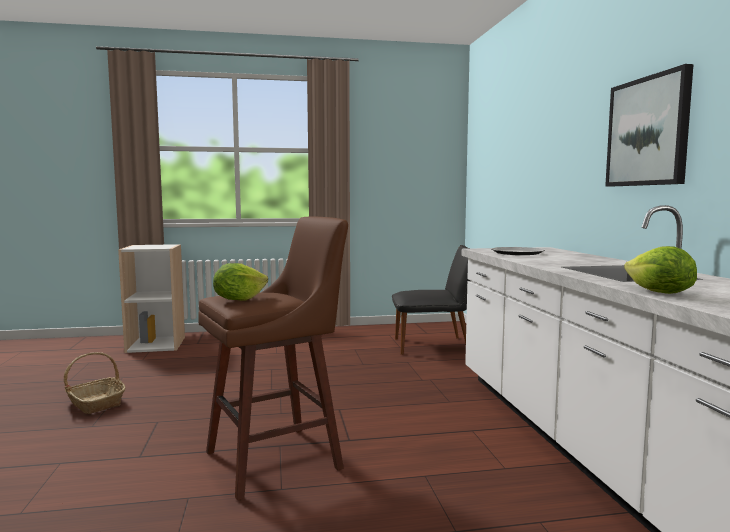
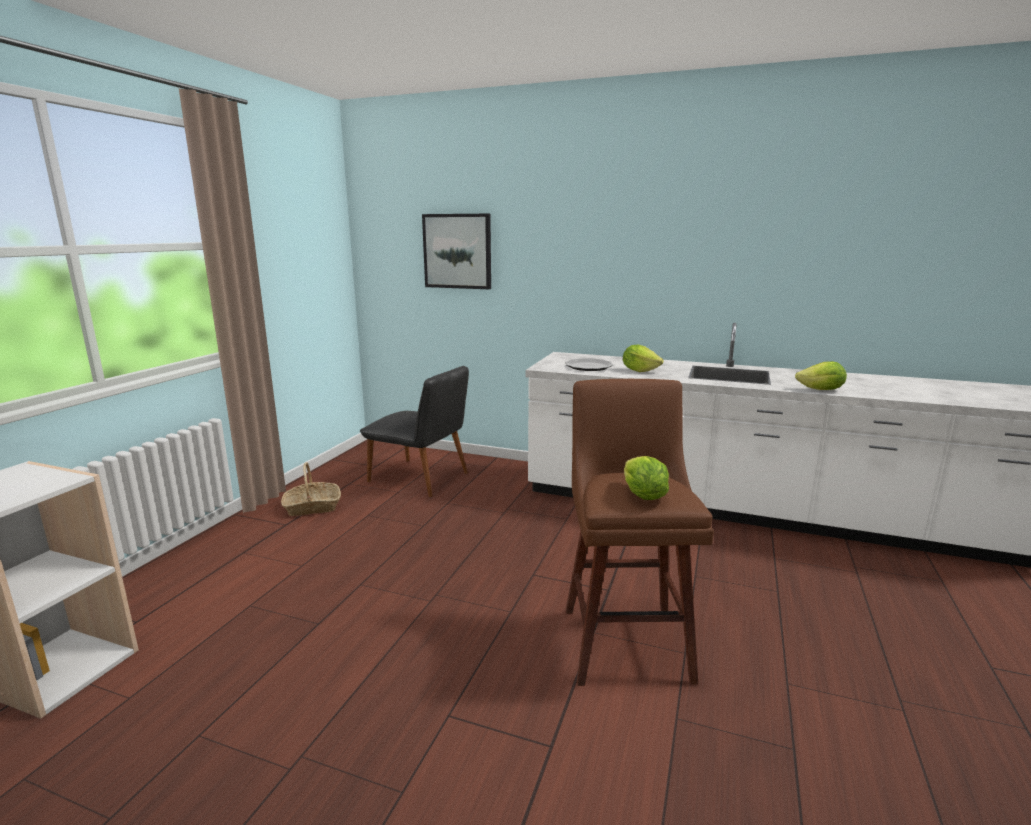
camera: 60 degrees left, 10 degrees up
basket [64,352,126,414] -> basket moved to [281,462,341,516]
black chair [392,245,470,355] -> black chair turned 90 degrees clockwise [360,366,469,497]
picture [605,64,694,186] -> picture moved to [422,214,491,289]
none -> lettuce [623,345,663,372]

